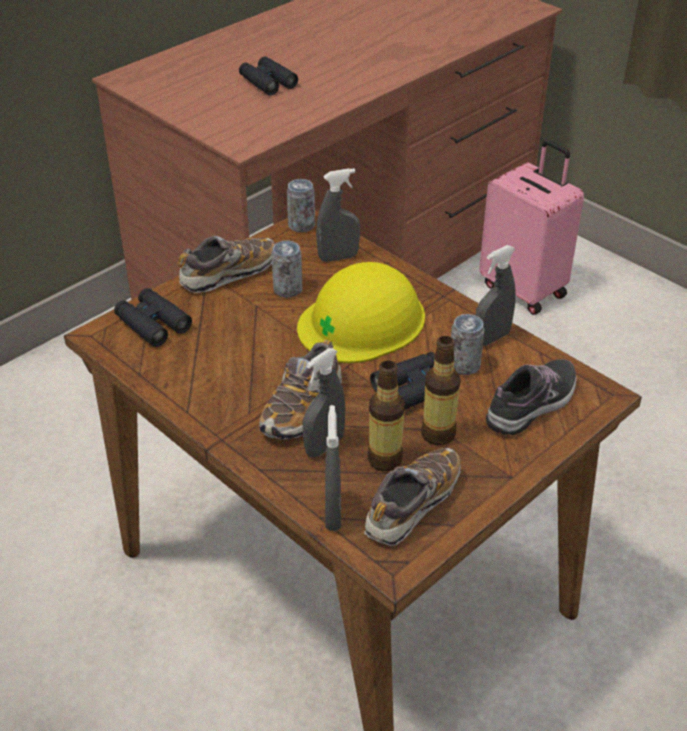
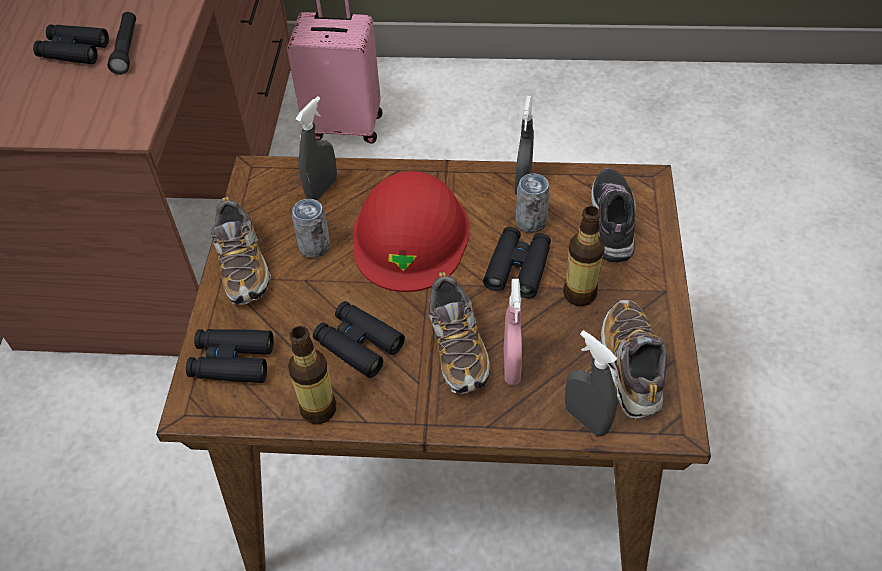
camera: 40 degrees left, 10 degrees up
shoe [177,235,275,293] -> shoe turned 150 degrees clockwise [211,197,271,305]
can [287,179,315,233] -> none
yellow hard hat [297,262,425,363] -> red hard hat [353,171,470,292]
grey spray bottle [303,348,345,457] -> pink spray bottle [504,279,522,385]
bottle [367,360,405,471] -> bottle moved to [288,326,336,424]
none -> black flashlight [107,12,136,75]
none -> black binoculars [313,301,405,378]

